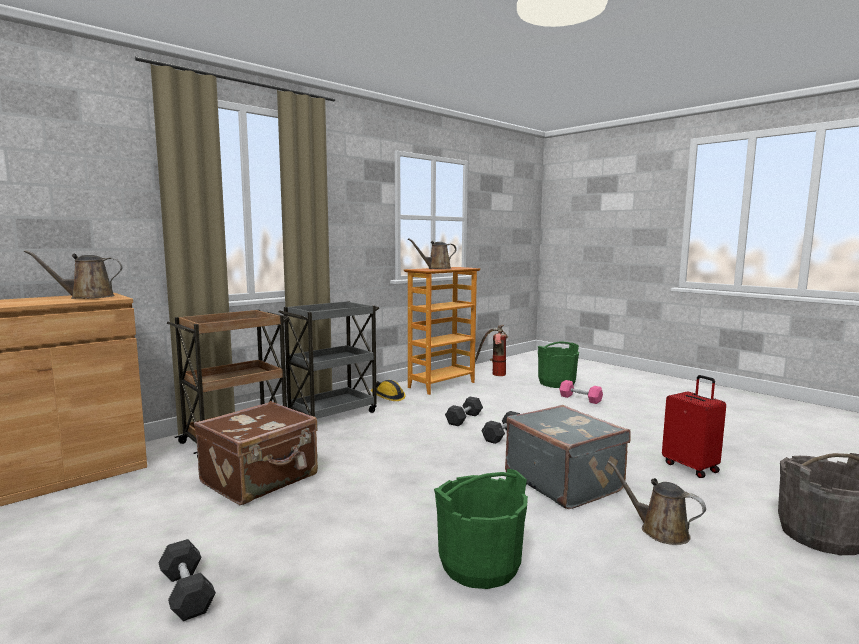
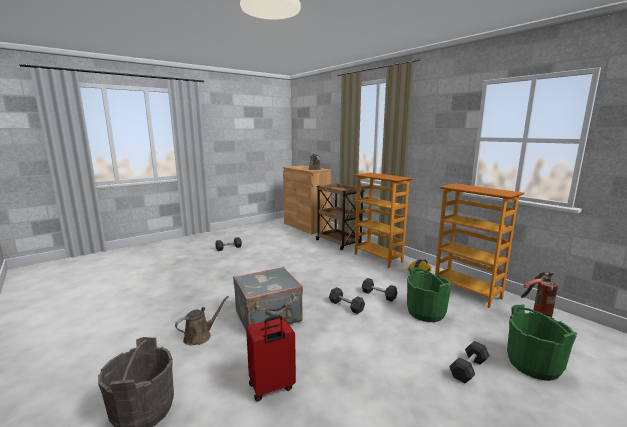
camera: 95 degrees right, 5 degrees up
brown suitcase [194,401,318,505] -> none
grey cart [279,301,379,419] -> bookcase [354,173,413,268]
brown watering can [408,238,456,269] -> none
green bucket [434,469,528,589] -> green bucket moved to [407,267,452,322]
pink dumbbell [559,380,603,404] -> grey dumbbell [449,341,490,383]

